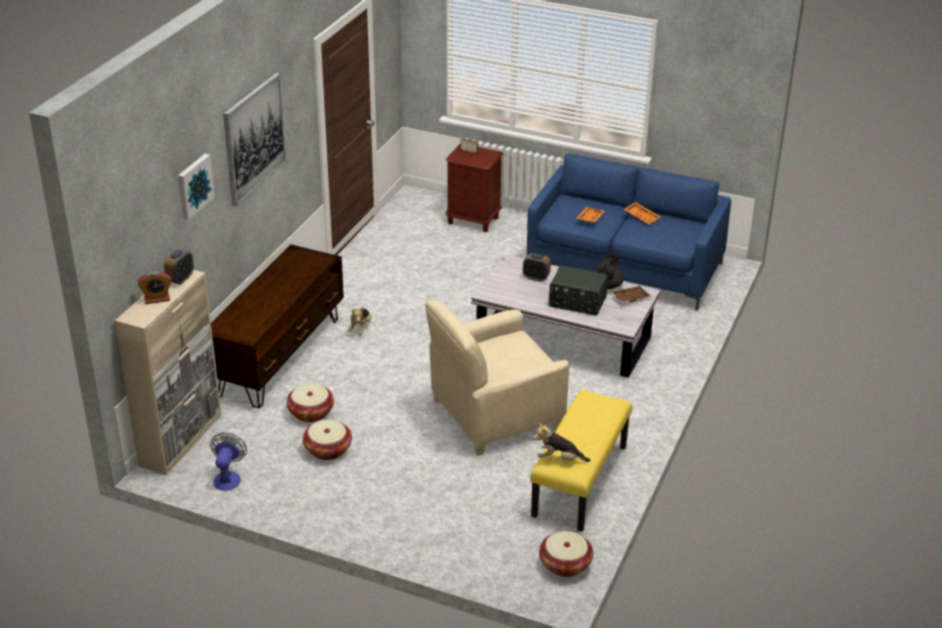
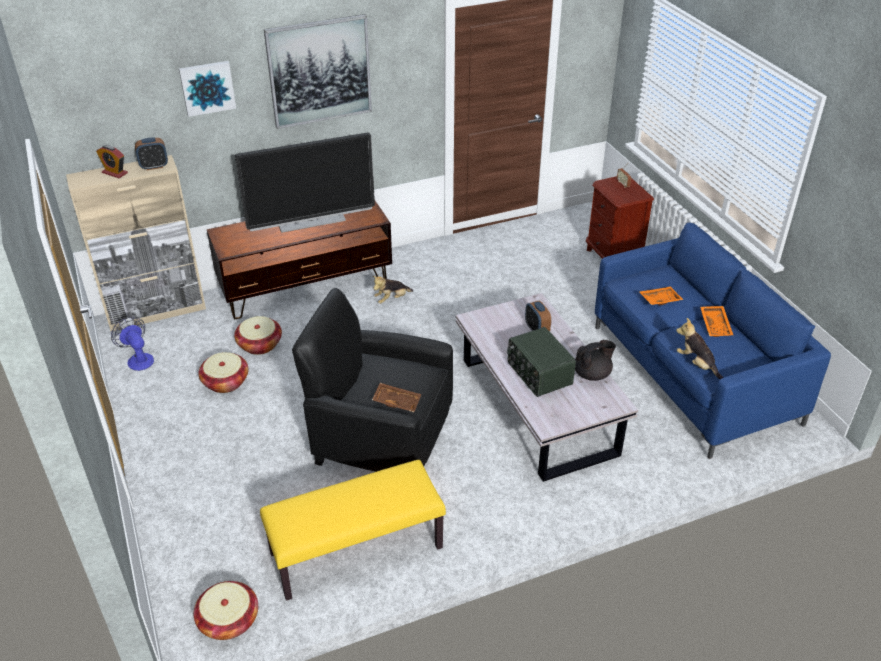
camera: 45 degrees right, 5 degrees up
fan [210,433,247,491] -> fan turned 90 degrees counterclockwise [111,317,154,371]
beige armchair [425,300,569,456] -> black armchair [292,288,453,472]
plush toy [533,423,590,462] -> plush toy moved to [676,318,723,379]
brown tray [611,286,652,303] -> brown tray moved to [372,383,422,412]
none -> television [235,132,375,233]

